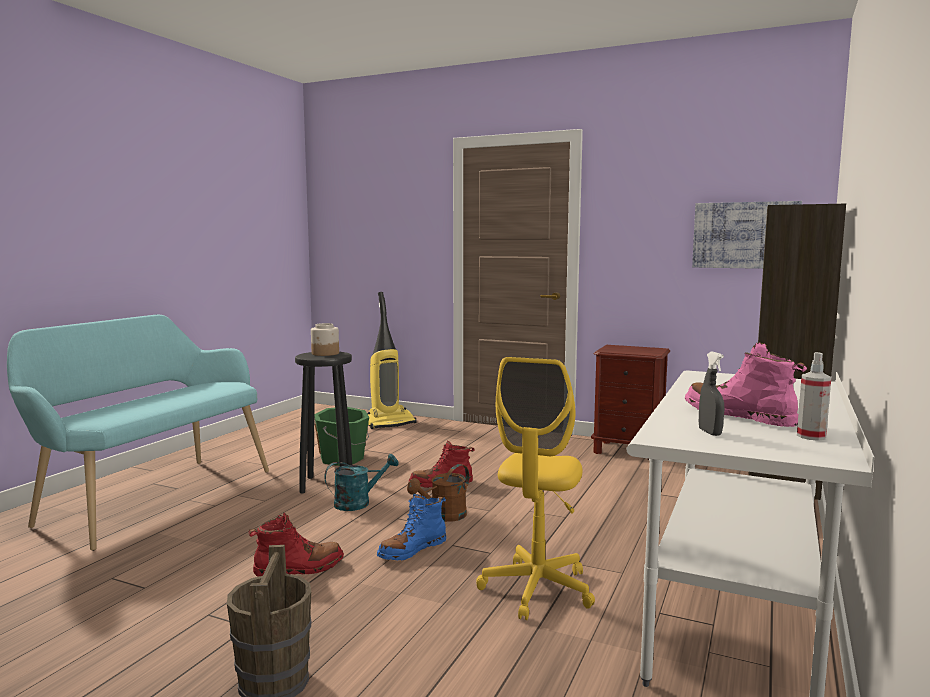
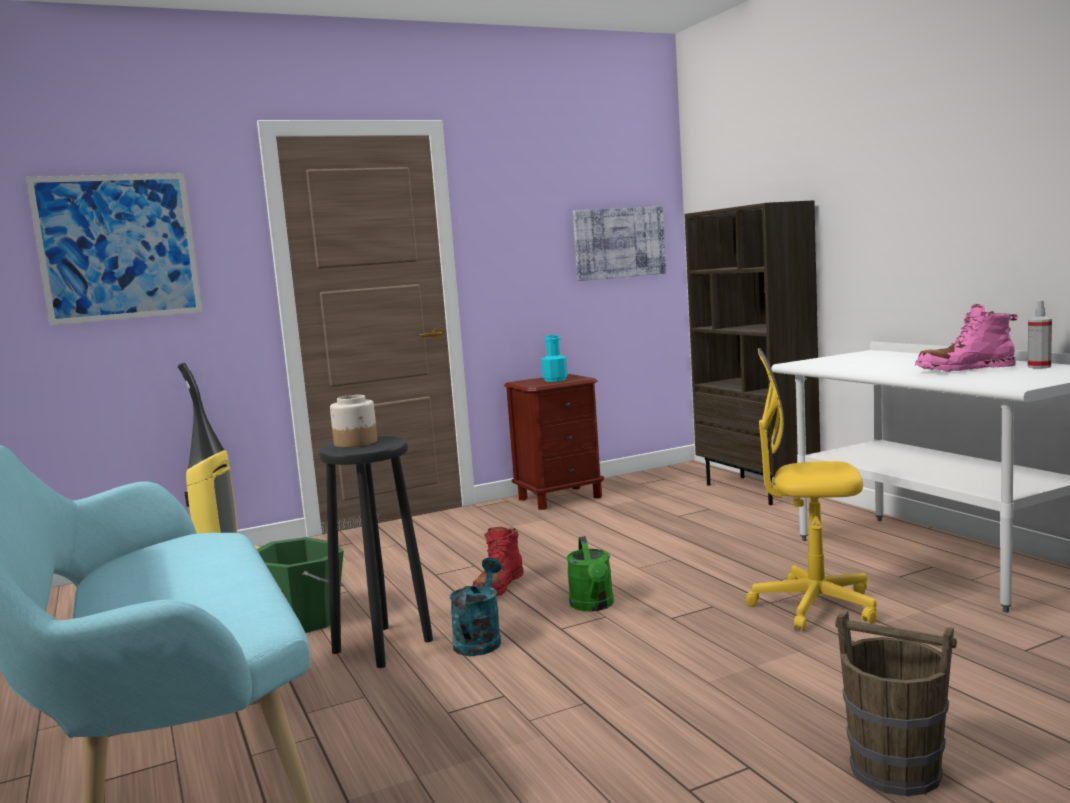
camera: 50 degrees left, 0 degrees up
red boot [248,512,344,577] -> none
blue boot [377,494,446,561] -> none
brown watering can [407,464,469,522] -> green watering can [566,536,614,612]
yellow office chair [476,357,595,620] -> yellow office chair turned 135 degrees clockwise [746,348,877,631]
grey spray bottle [699,352,724,436] -> none
none -> picture [26,173,203,325]
none -> turquoise bottle [541,335,567,382]

